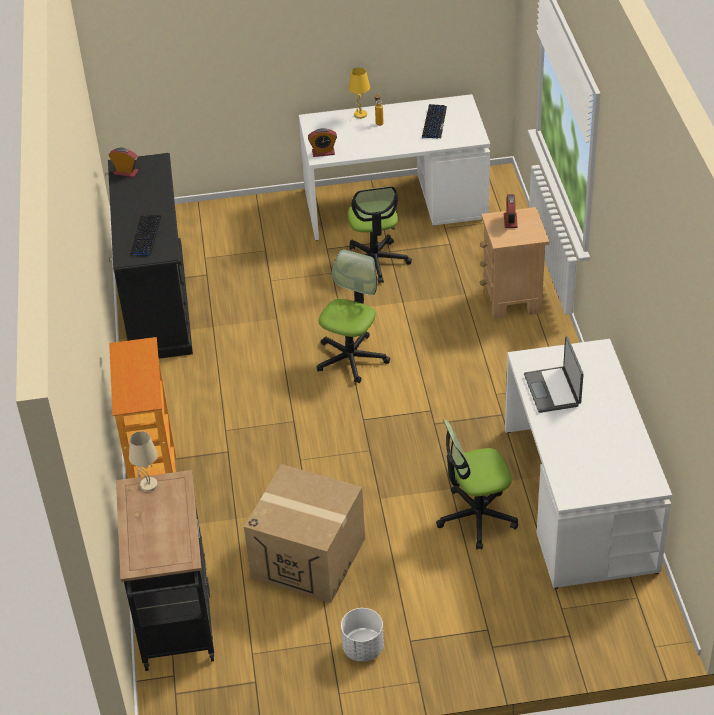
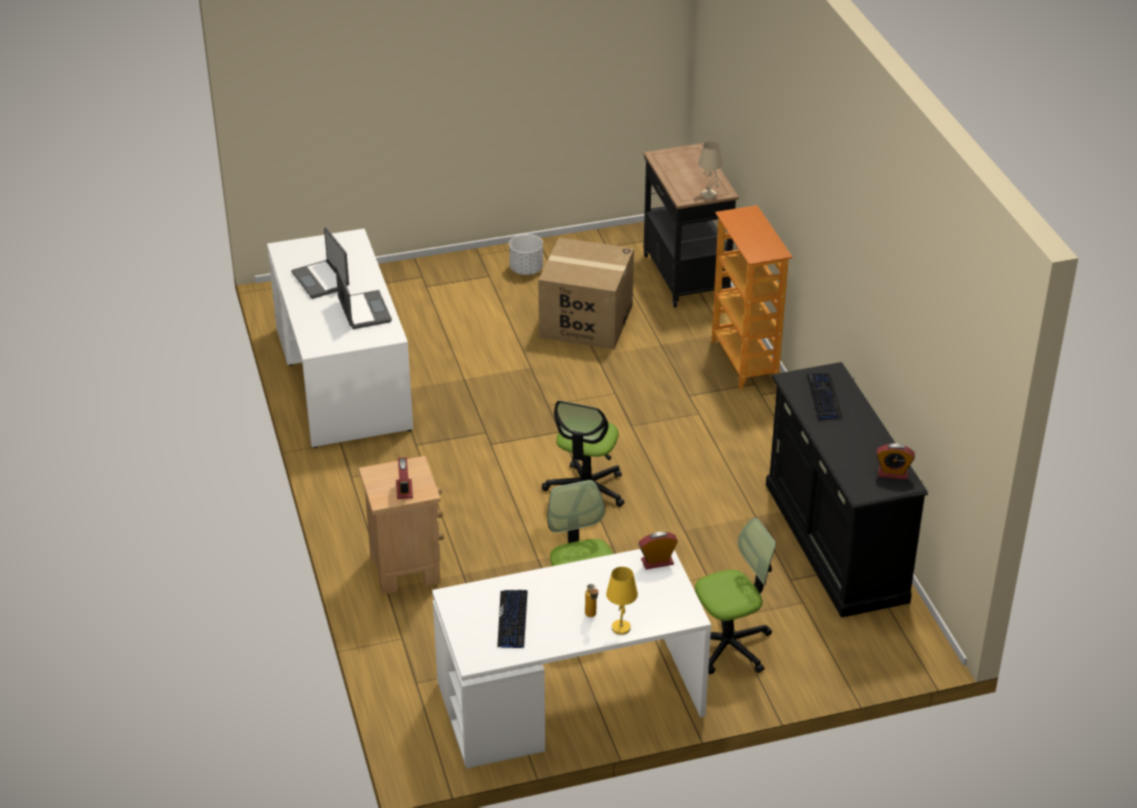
camera: 170 degrees right, 5 degrees down
office chair [436,420,518,550] -> office chair moved to [695,518,776,674]
none -> laptop [291,227,349,299]

